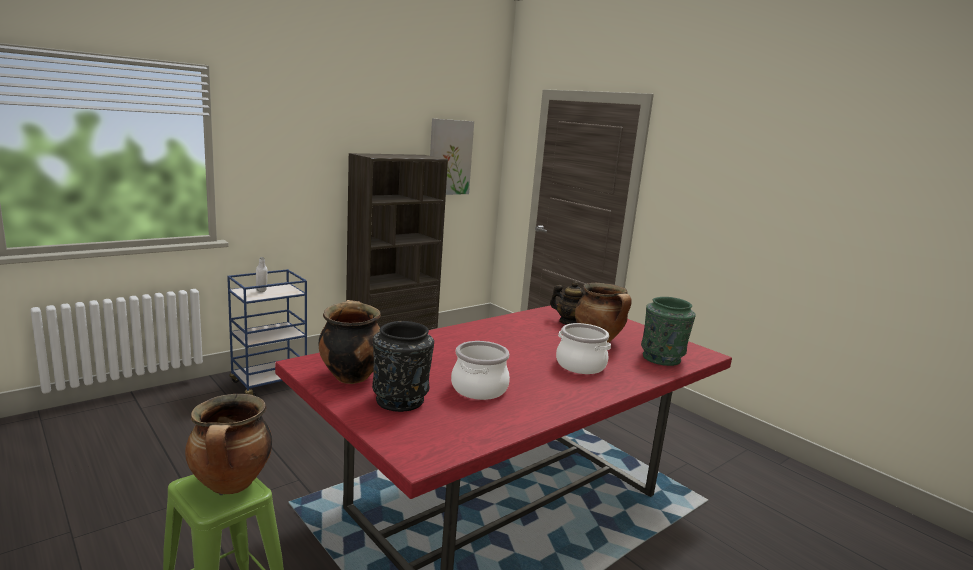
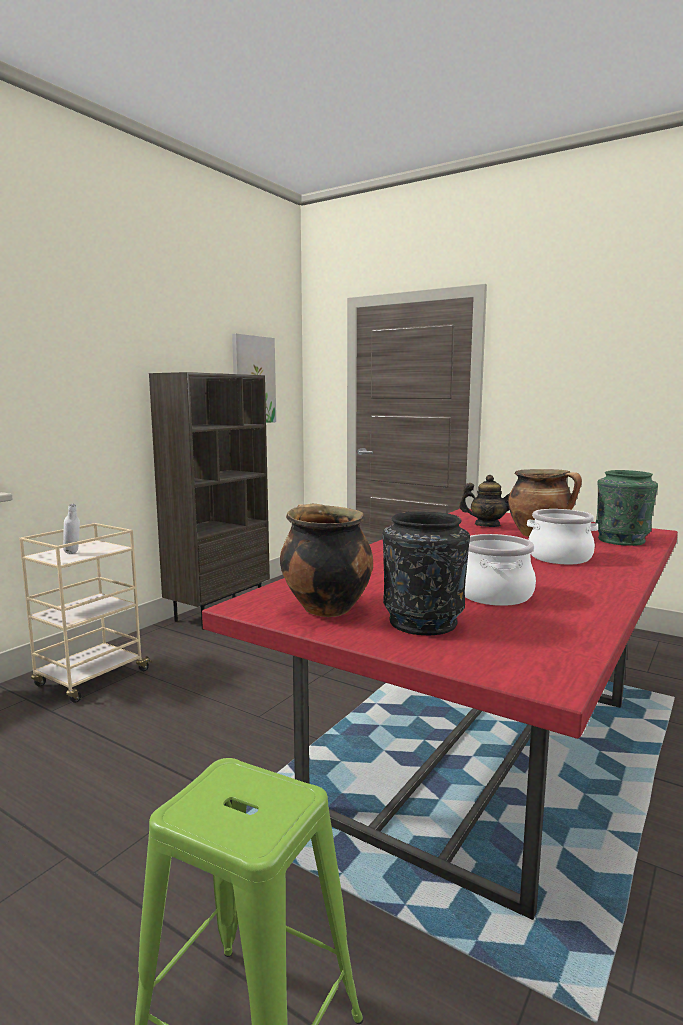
camera: 15 degrees left, 5 degrees down
cooking pot [185,394,272,494] -> none
blue cart [227,269,307,396] -> beige cart [19,523,153,703]

